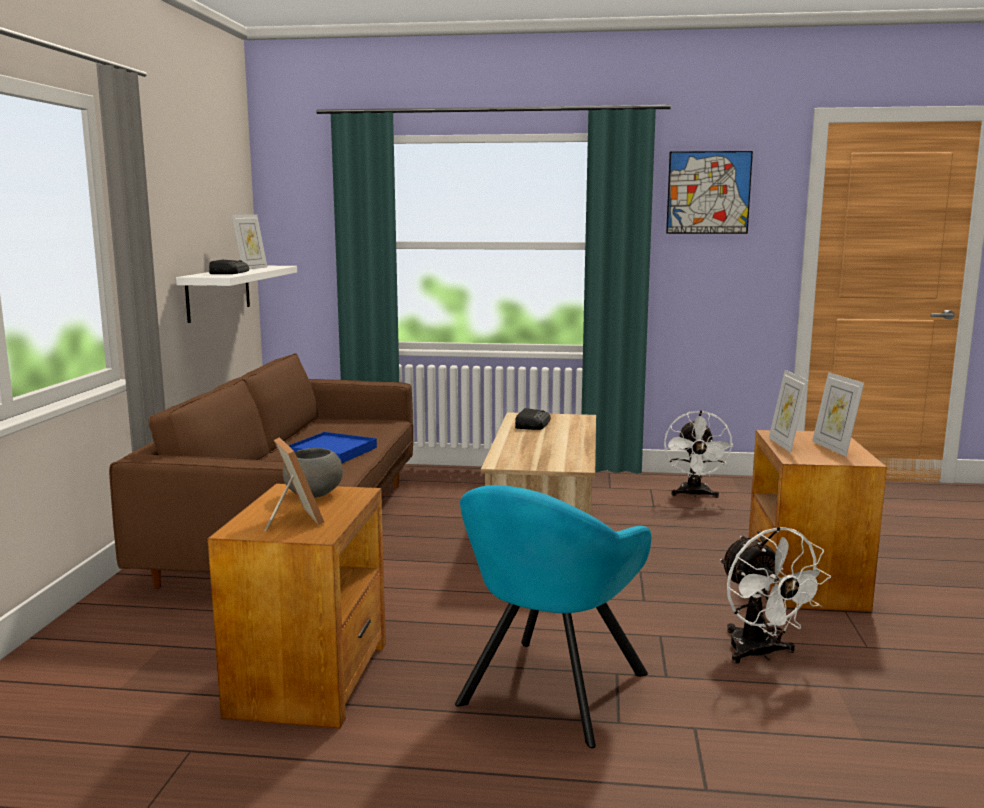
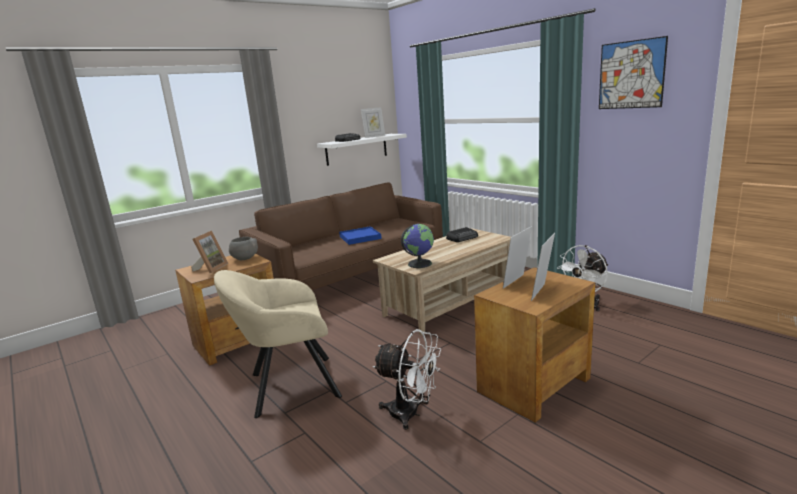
camera: 45 degrees right, 5 degrees up
turquoise armchair [455,485,651,748] -> beige armchair [214,270,342,418]
white fan [720,526,831,664] -> white fan turned 90 degrees counterclockwise [373,329,441,430]
none -> globe [401,224,434,268]

